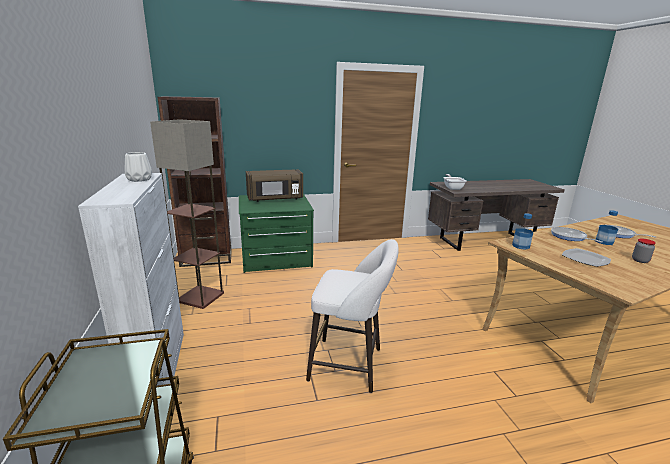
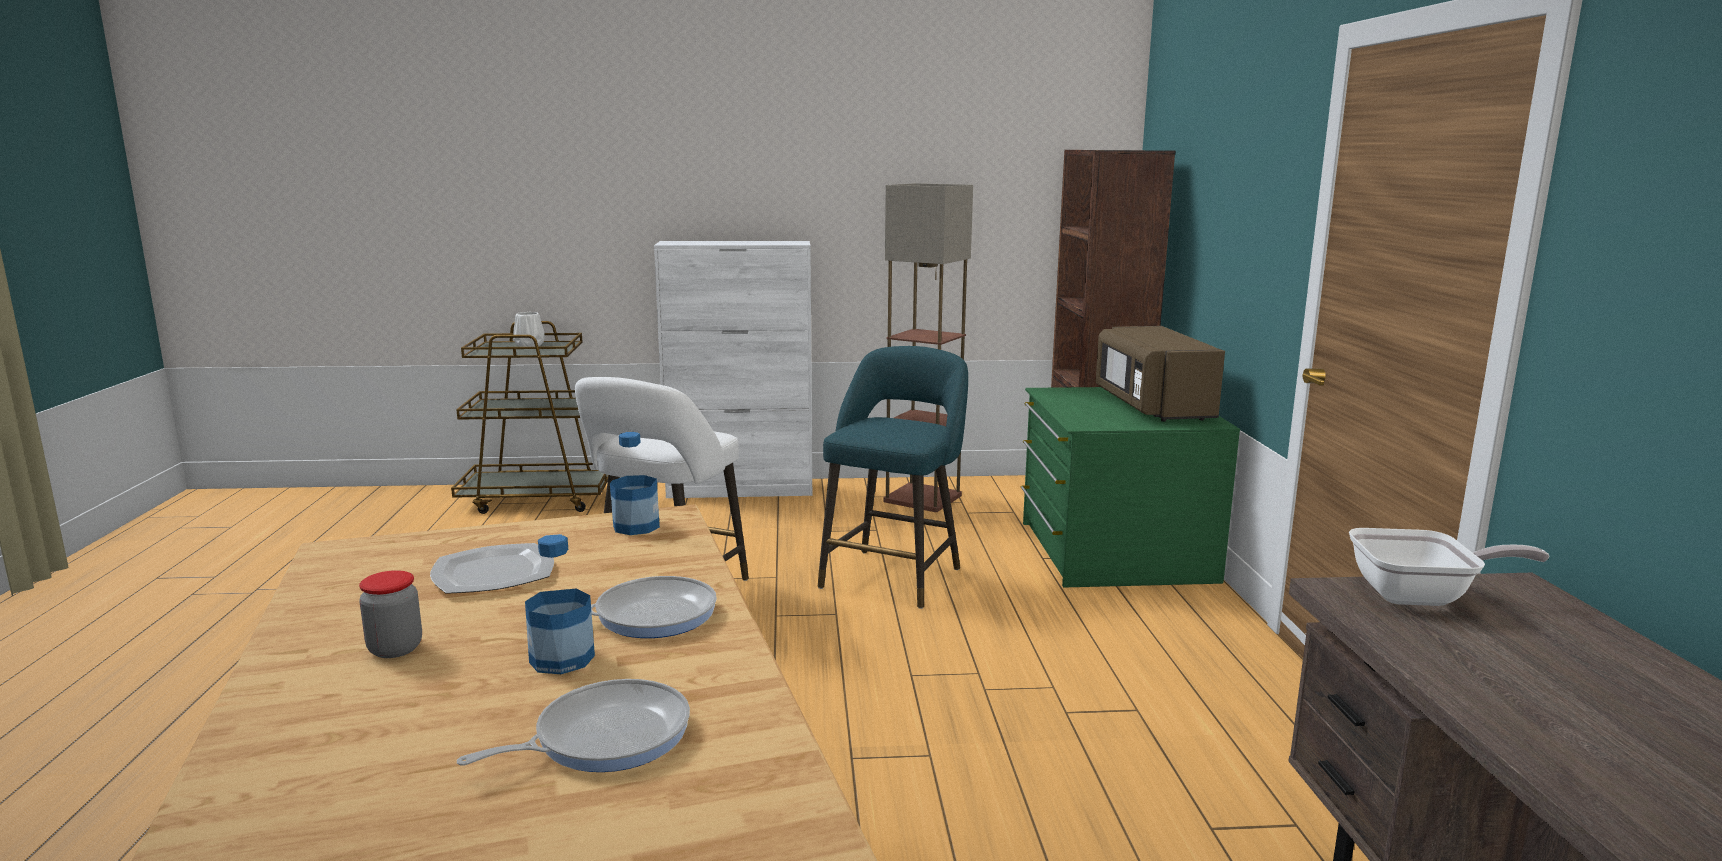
camera: 100 degrees right, 5 degrees down
white vase [124,152,152,182] -> white vase moved to [513,312,545,347]
none -> turquoise stool [818,346,968,609]

